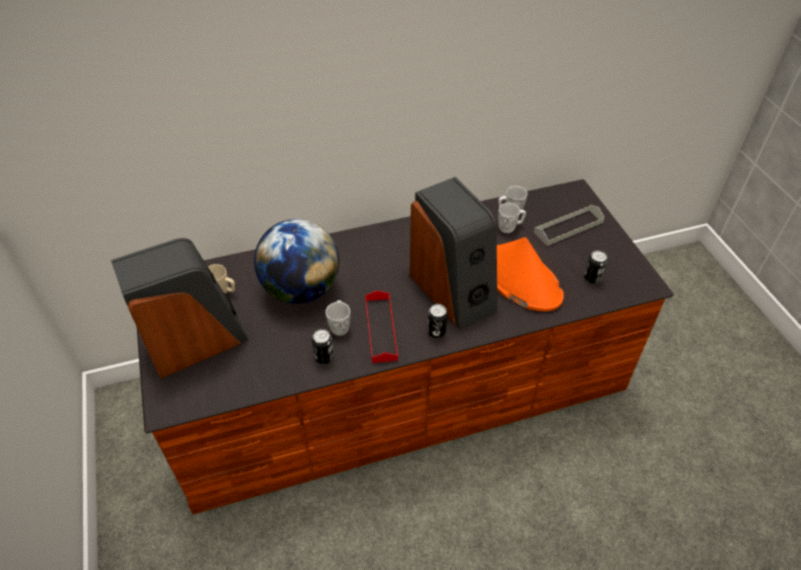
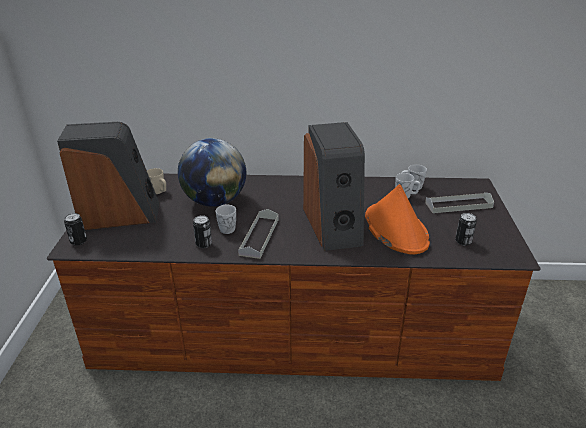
camera: 20 degrees right, 15 degrees down
red tray [365,290,398,363] -> grey tray [238,209,279,259]
can [427,304,448,338] -> can moved to [64,213,87,246]

